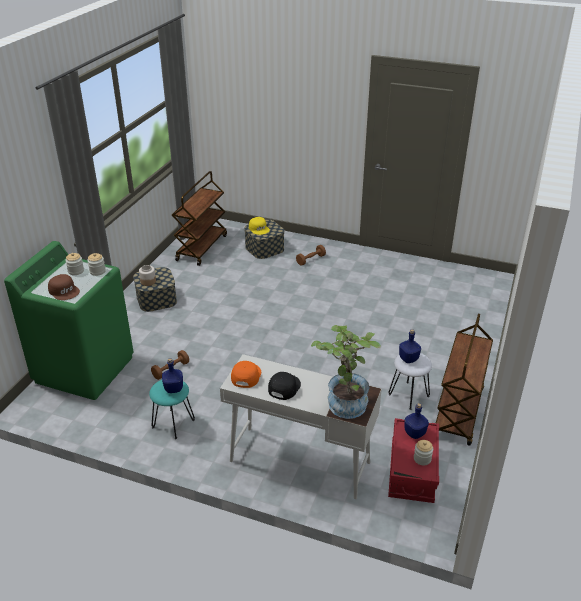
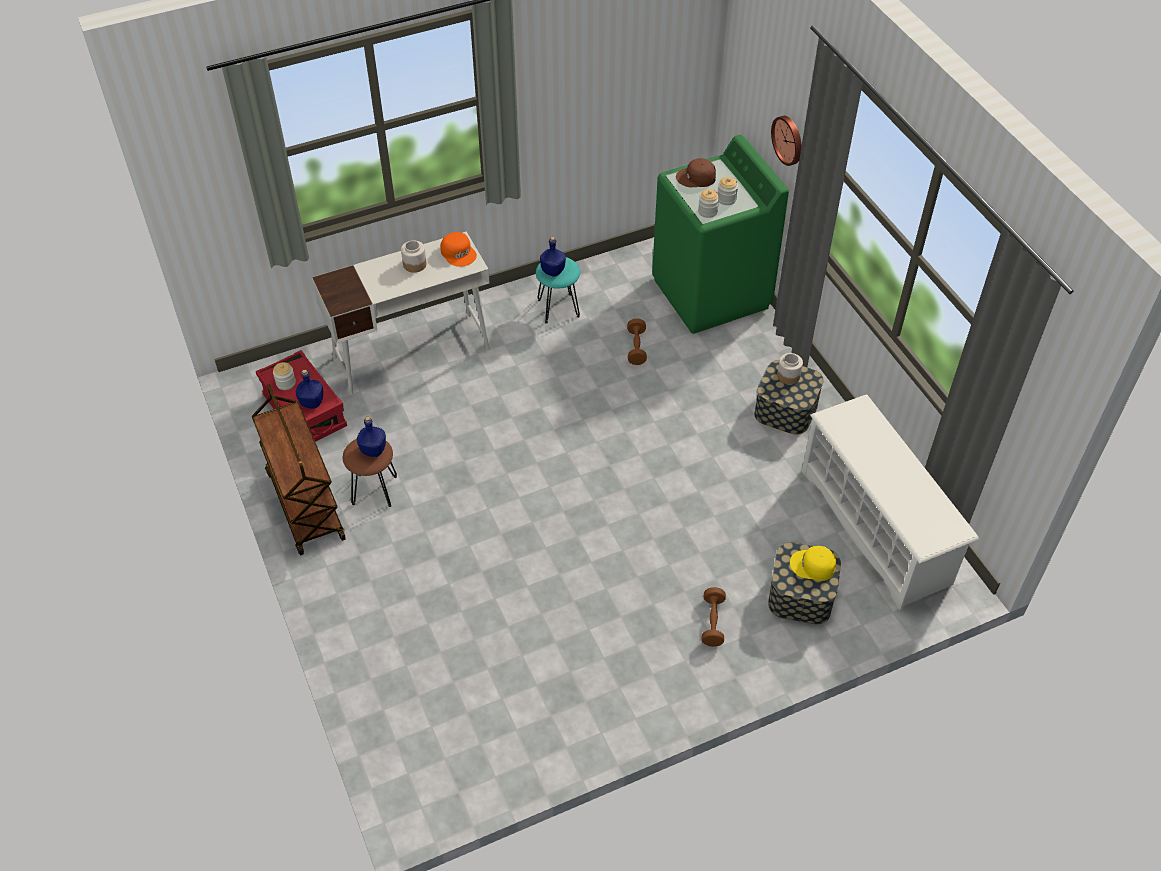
camera: 135 degrees right, 15 degrees up
brown cart [172,171,227,266] -> white shoe rack [802,394,979,610]
black cap [268,372,301,400] -> jar [401,240,427,273]
potted plant [311,325,381,419] -> none
white stool [389,353,432,410] -> brown stool [343,439,397,507]
none -> wall clock [771,116,802,166]

